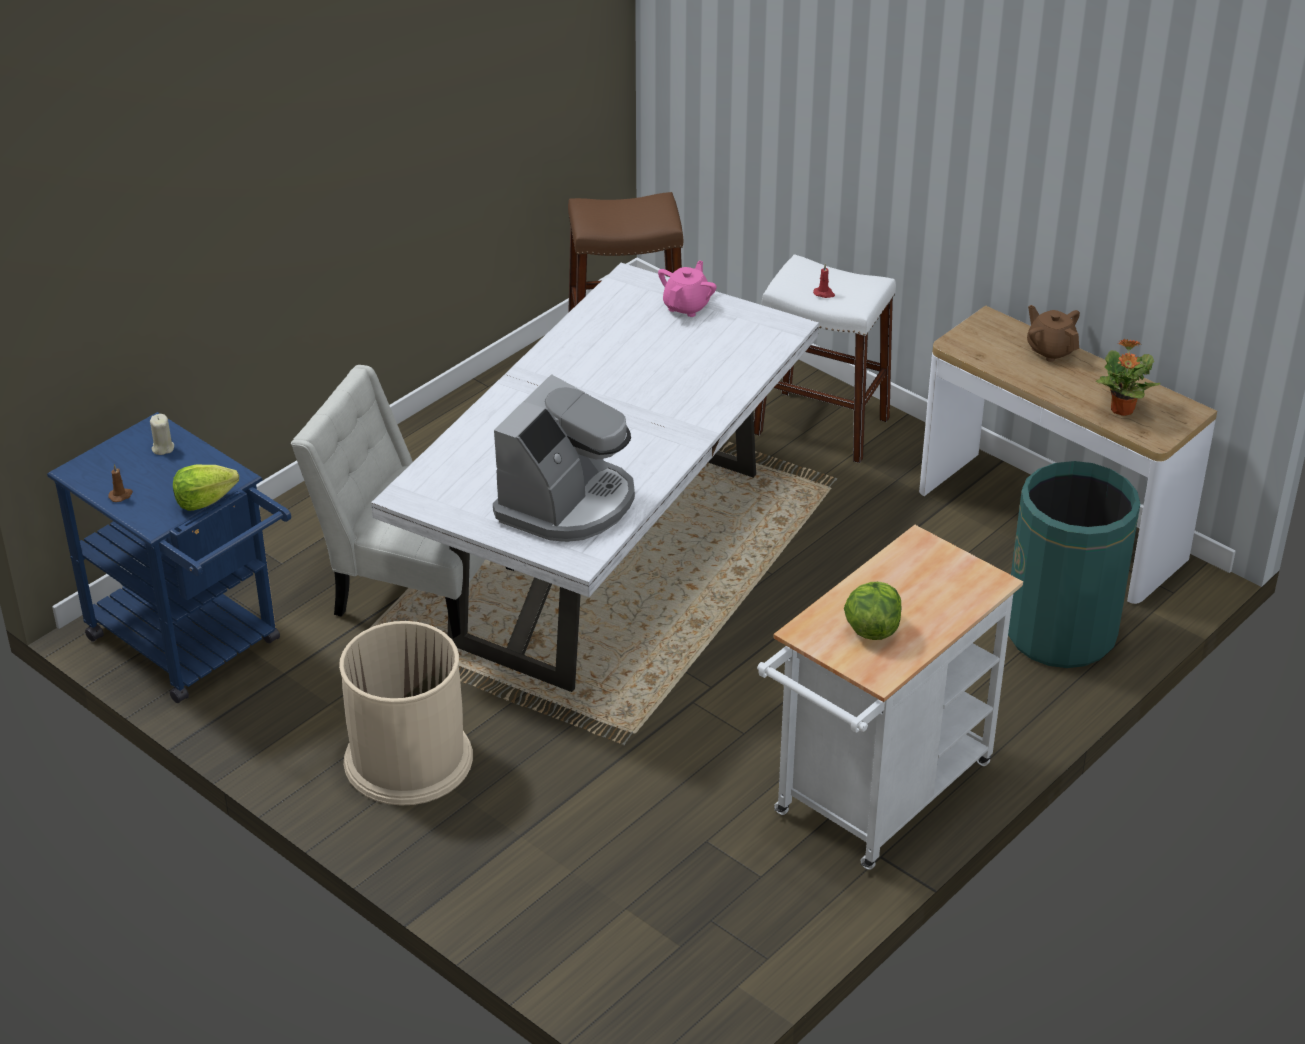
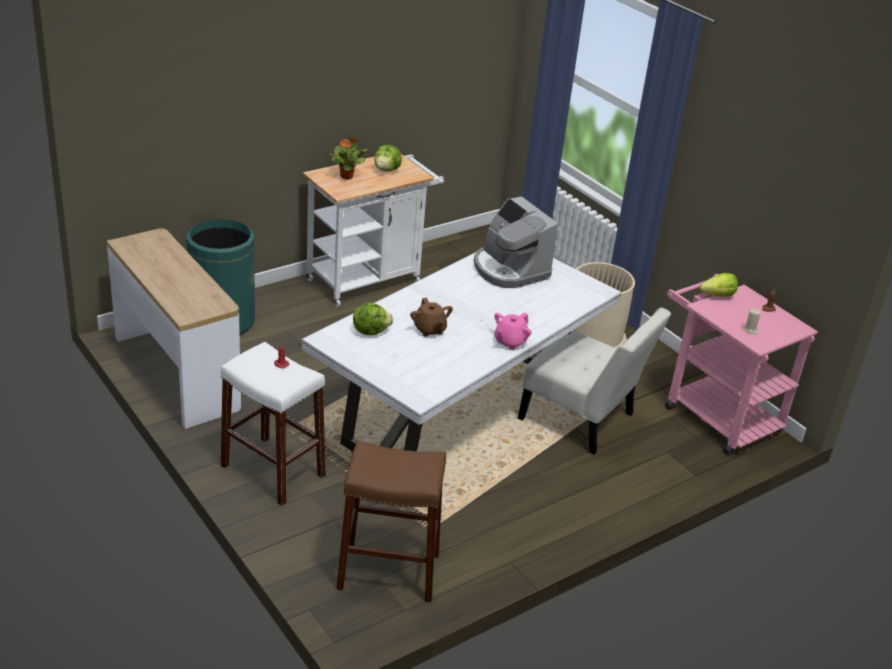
camera: 170 degrees left, 5 degrees down
blue cart [47,412,291,703] -> pink cart [665,274,818,455]
coffee machine [493,374,635,542] -> coffee machine turned 75 degrees counterclockwise [474,196,558,288]
pink teapot [658,260,717,317] -> pink teapot moved to [494,312,532,350]
brown teapot [1027,305,1080,362] -> brown teapot moved to [410,298,453,337]
potted plant [1096,339,1160,416] -> potted plant moved to [330,136,368,180]
none -> lettuce [353,302,393,335]

